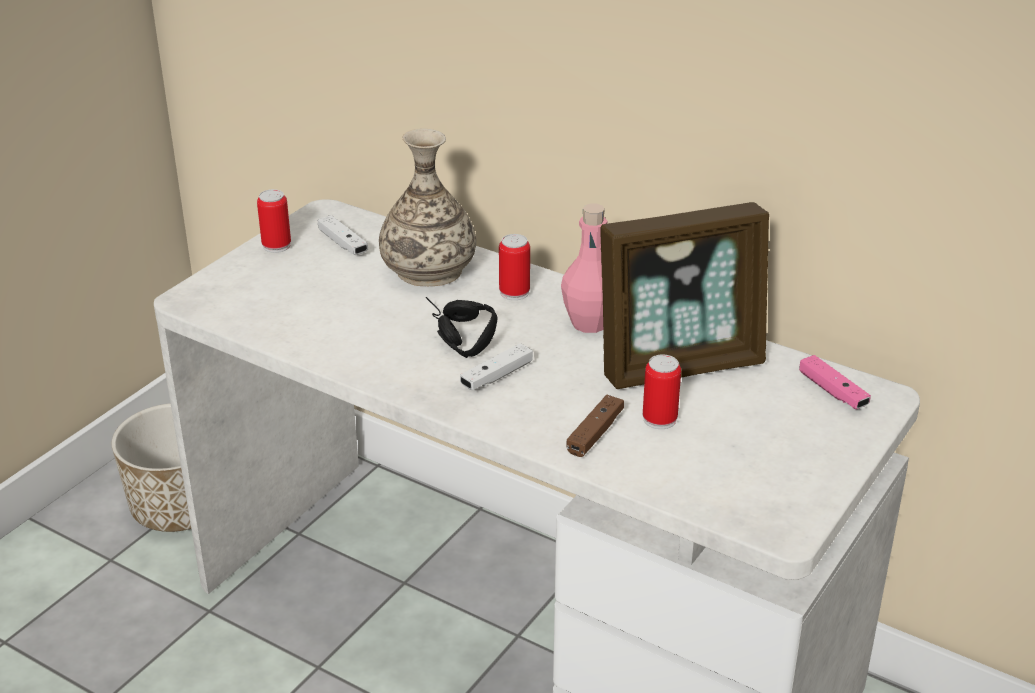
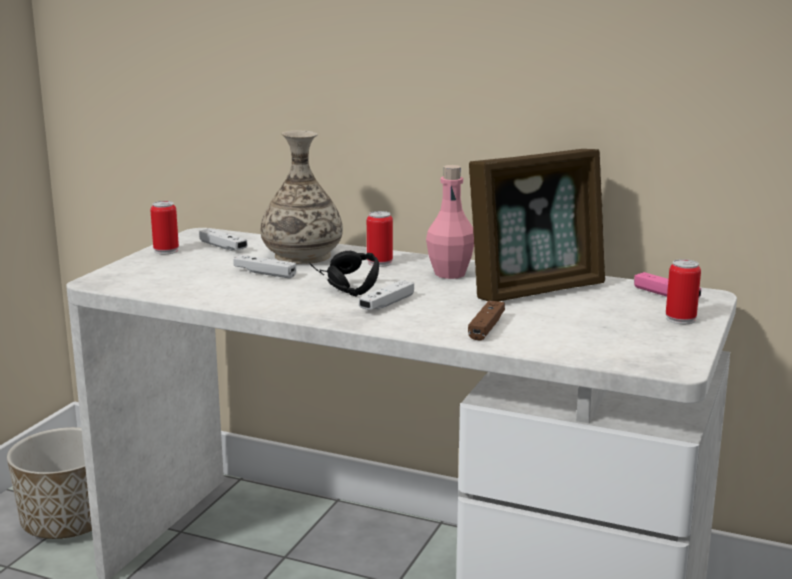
camera: 10 degrees left, 15 degrees down
can [643,354,681,429] -> can moved to [666,259,701,324]
none -> white game controller [233,255,296,279]

